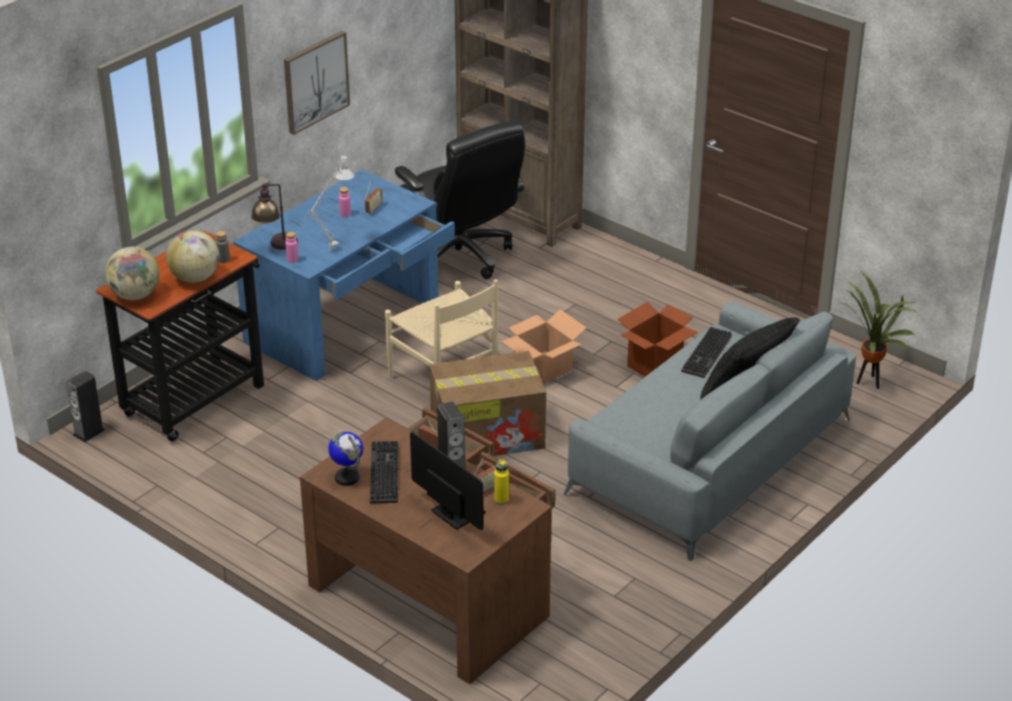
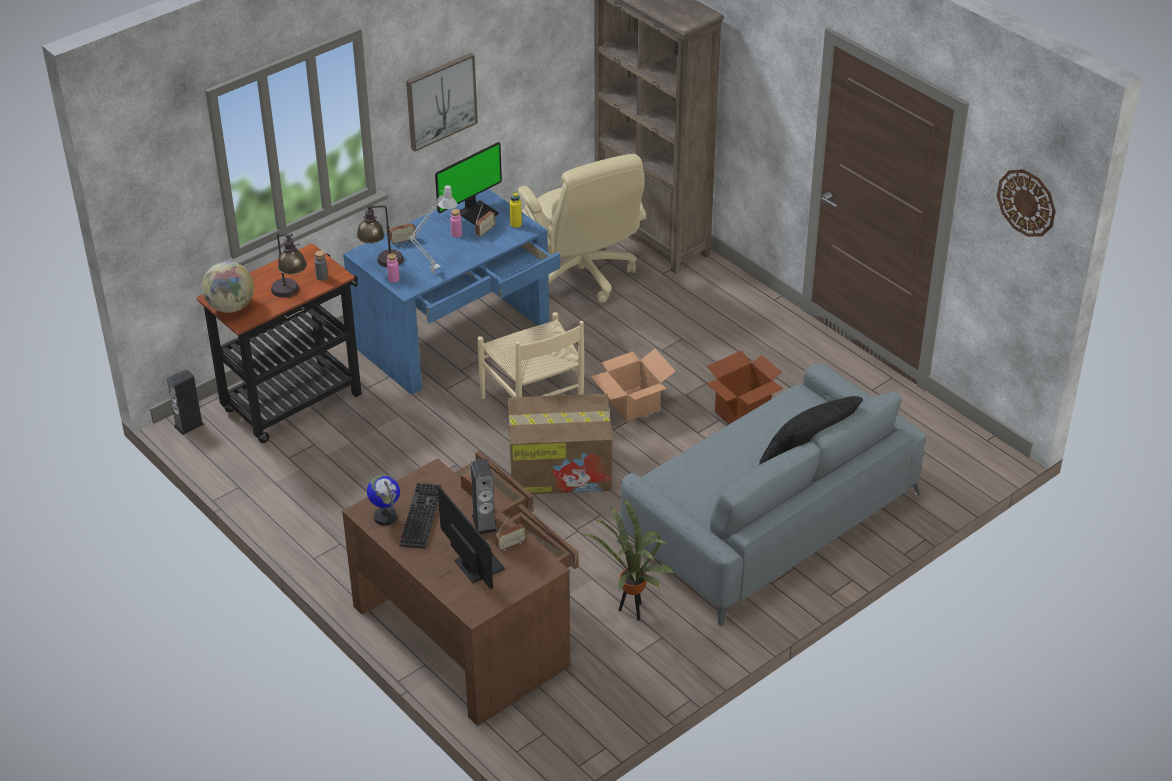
camera: 10 degrees right, 5 degrees up
globe [166,230,219,283] -> table lamp [271,233,307,298]
black office chair [395,120,525,279] -> beige office chair [518,154,646,303]
yellow bottle [494,459,509,505] -> yellow bottle moved to [510,192,522,228]
keyboard [681,327,732,378] -> none
potted plant [839,272,917,389] -> potted plant moved to [583,497,674,621]
none -> radio [389,214,416,245]
none -> monitor [435,142,502,225]
none -> wall clock [997,169,1056,237]

